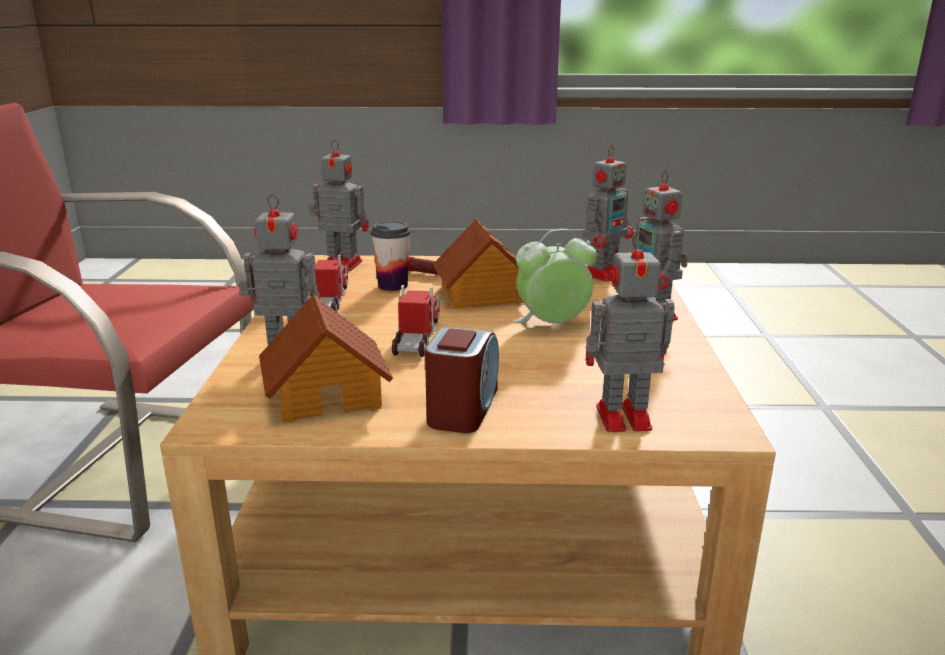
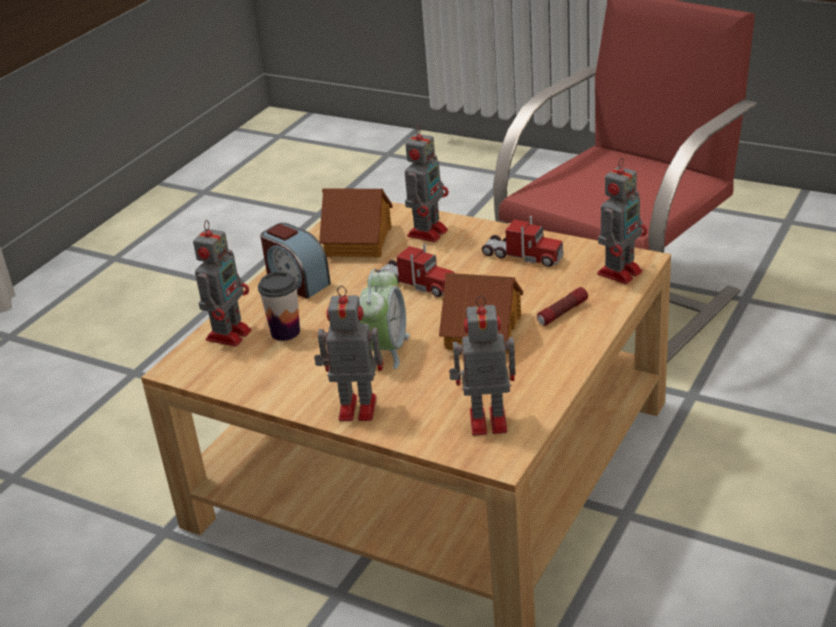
camera: 120 degrees right, 10 degrees up
cup [371,221,411,291] -> cup moved to [258,272,300,341]
toy robot [582,145,634,282] -> toy robot turned 105 degrees clockwise [449,295,516,436]

